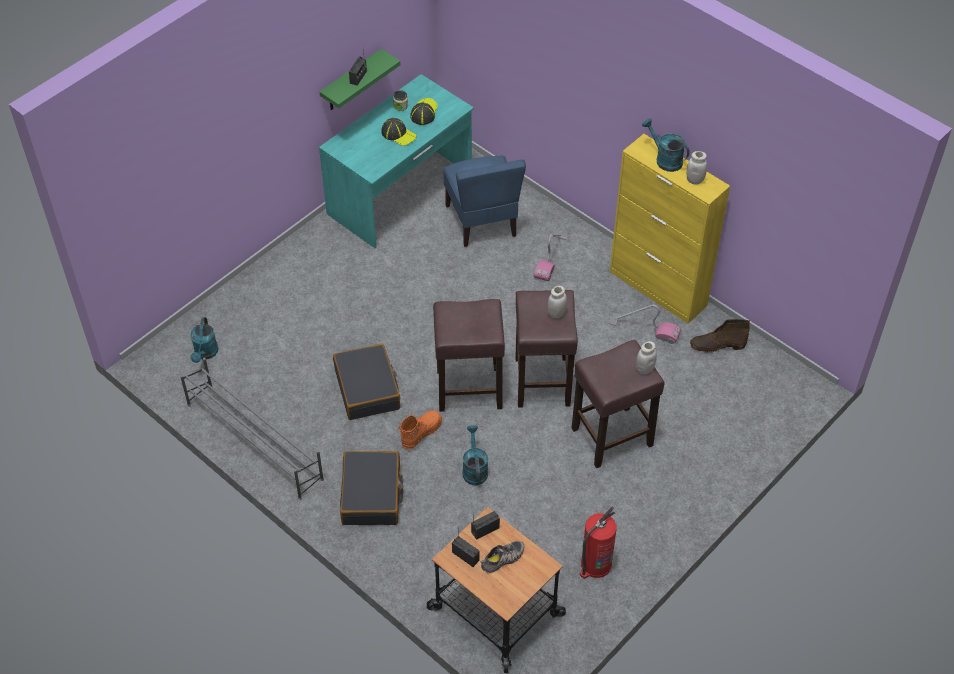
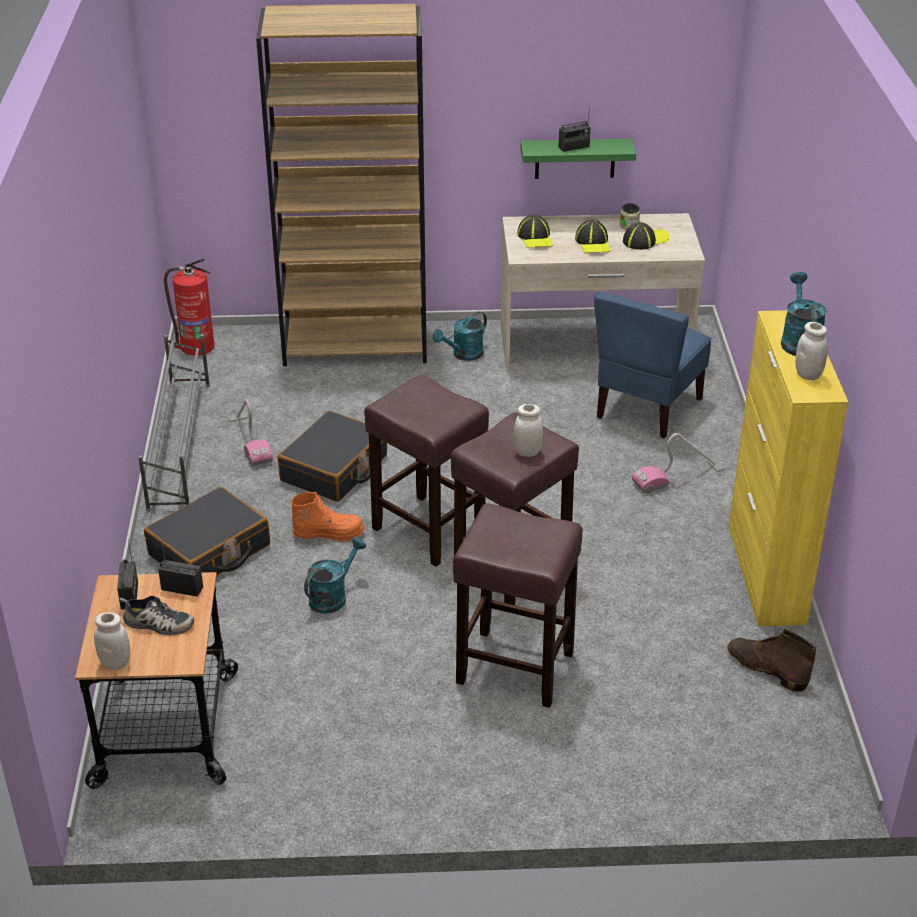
camera: 45 degrees right, 15 degrees down
turquoise watering can [190,317,219,363] -> turquoise watering can moved to [433,311,487,361]
turquoise desk [319,74,474,248] -> beige desk [500,213,705,371]
fire extinguisher [580,507,617,579] -> fire extinguisher moved to [164,258,215,356]
vacuum cleaner [609,305,681,344] -> vacuum cleaner moved to [227,399,273,466]
white jar [636,341,657,374] -> white jar moved to [94,612,131,670]
none -> brown bookcase [256,4,427,366]
none -> cap [517,215,553,248]

